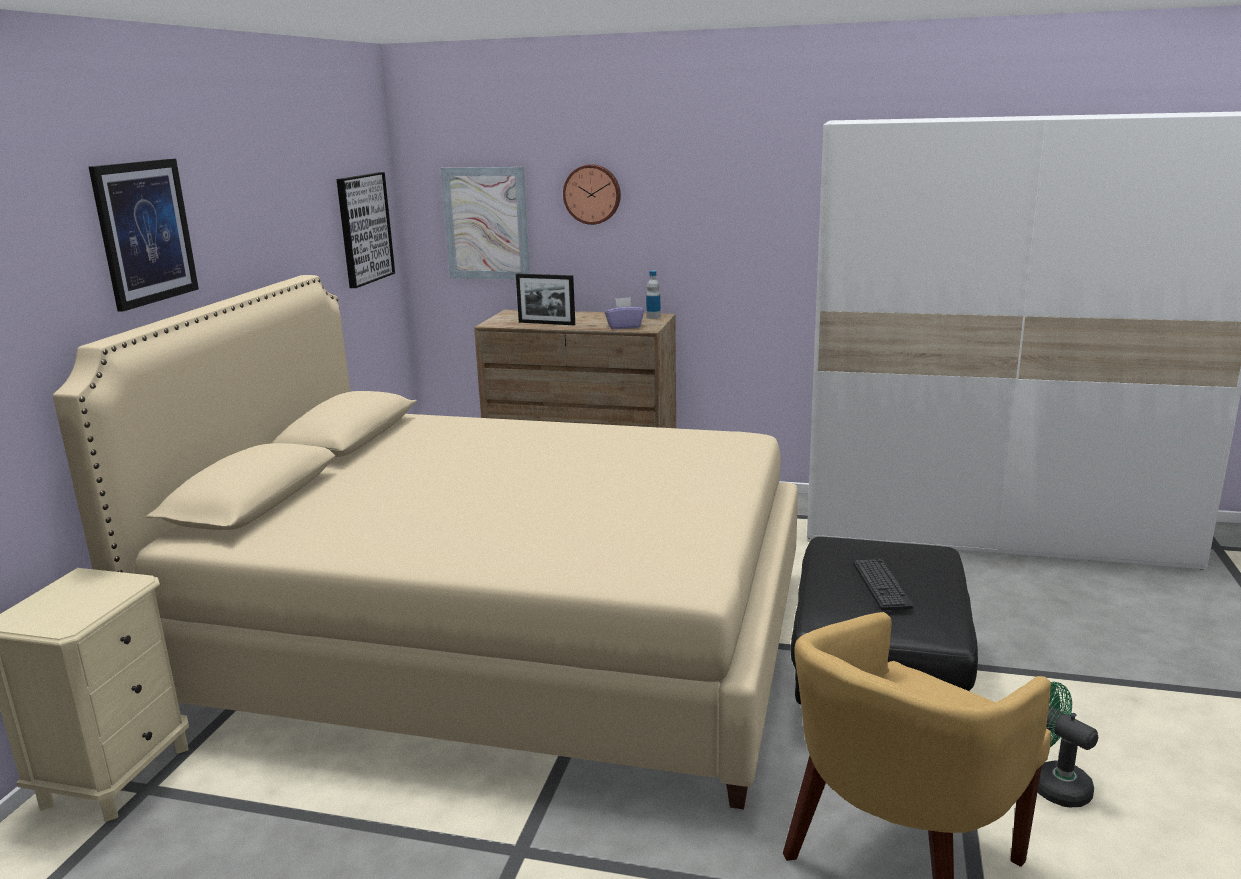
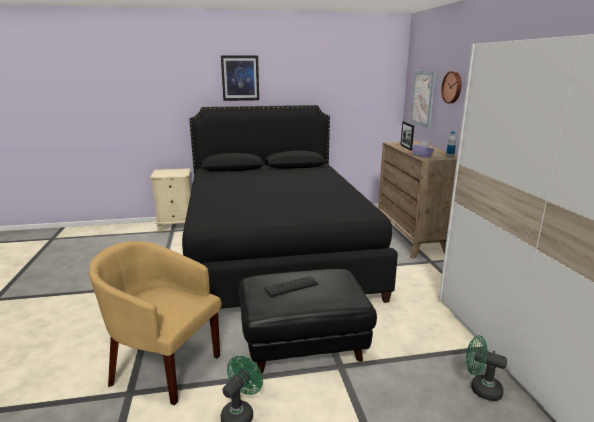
camera: 65 degrees right, 0 degrees up
beige bed [53,275,798,810] -> black bed [182,105,398,309]
picture [337,172,395,288] -> none
none -> green fan [466,335,507,401]

